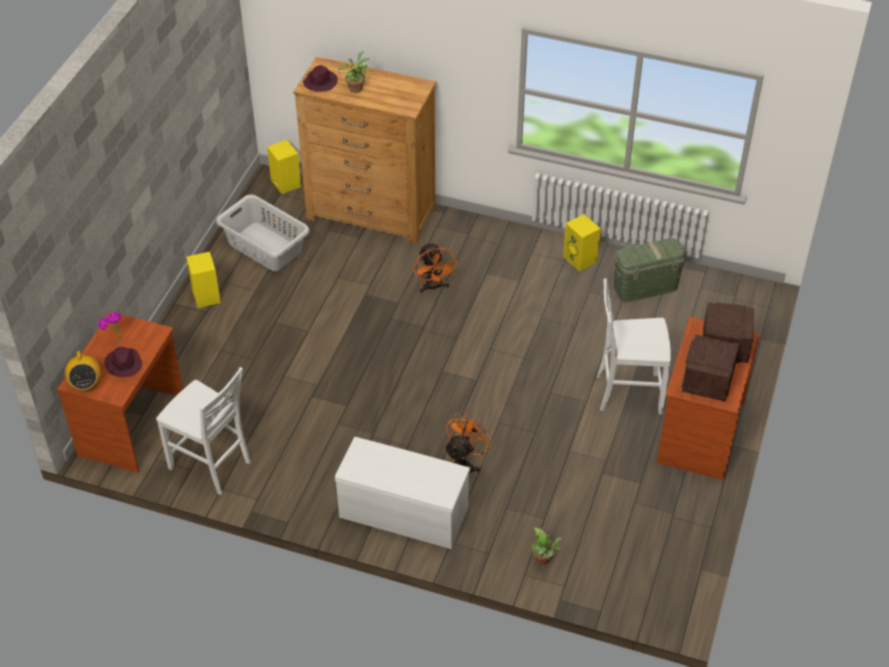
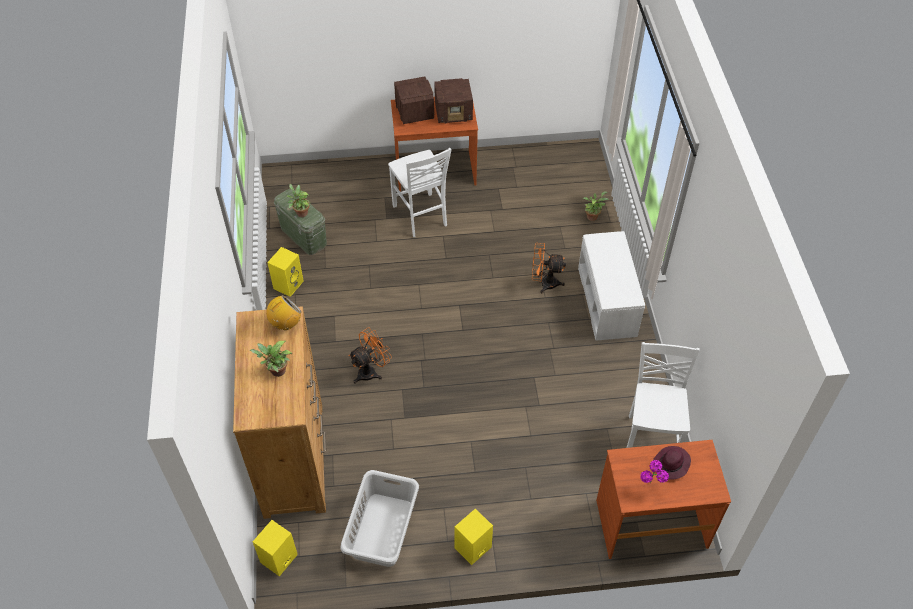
camera: 115 degrees left, 5 degrees up
radio [65,351,101,392] -> radio moved to [266,295,301,330]
purple hat [303,65,338,92] -> none
none -> potted plant [287,184,310,217]

